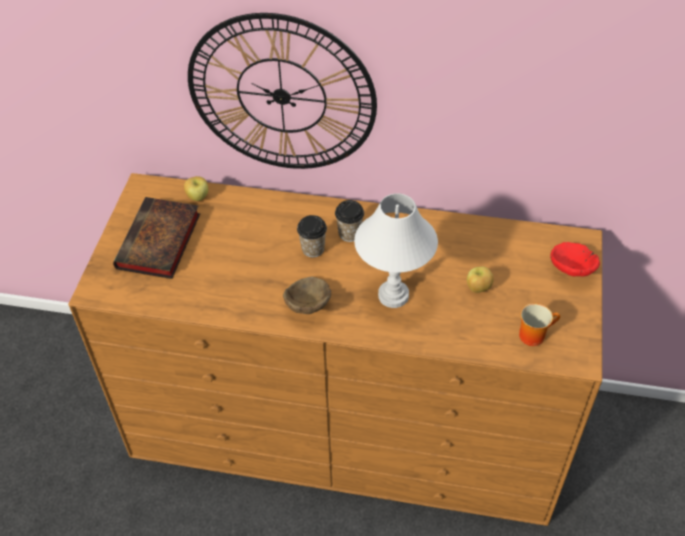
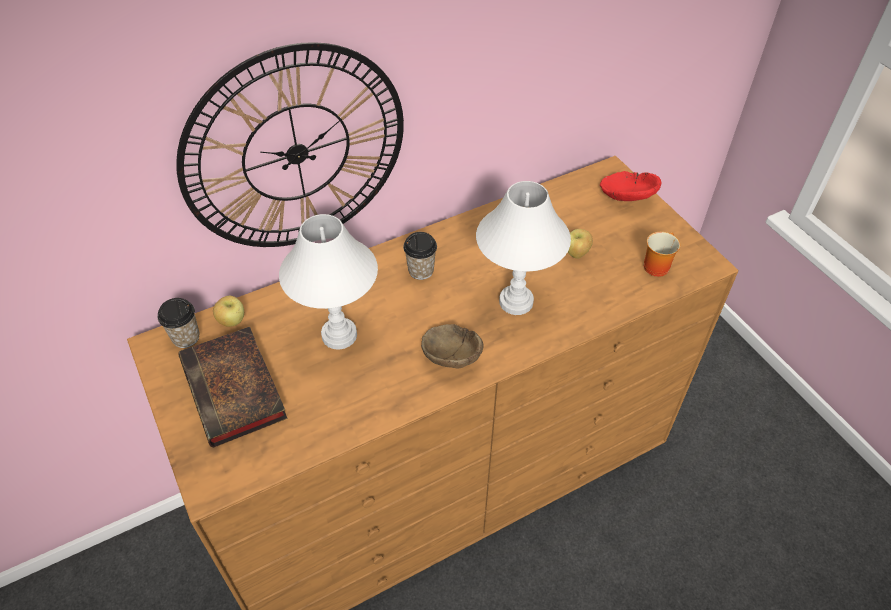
camera: 40 degrees left, 0 degrees up
cup [297,215,327,257] -> cup moved to [158,298,200,348]
none -> white table lamp [279,214,378,350]

